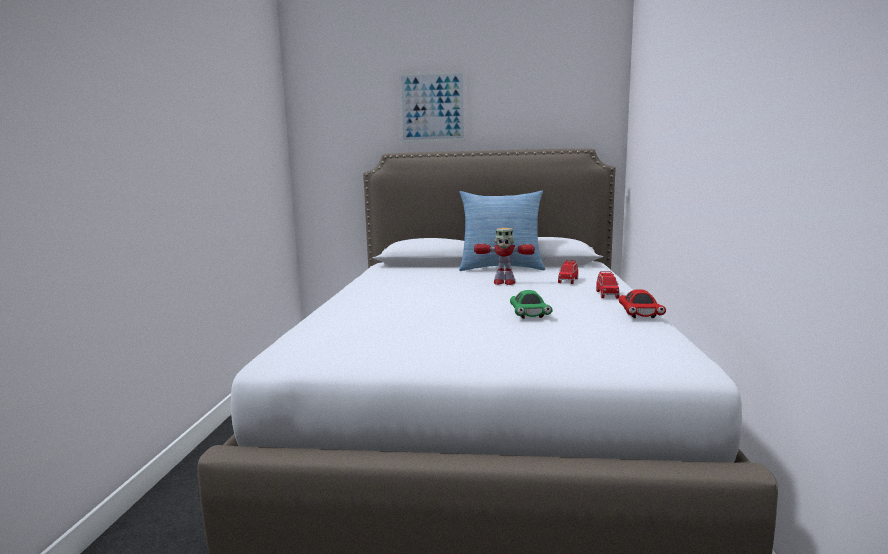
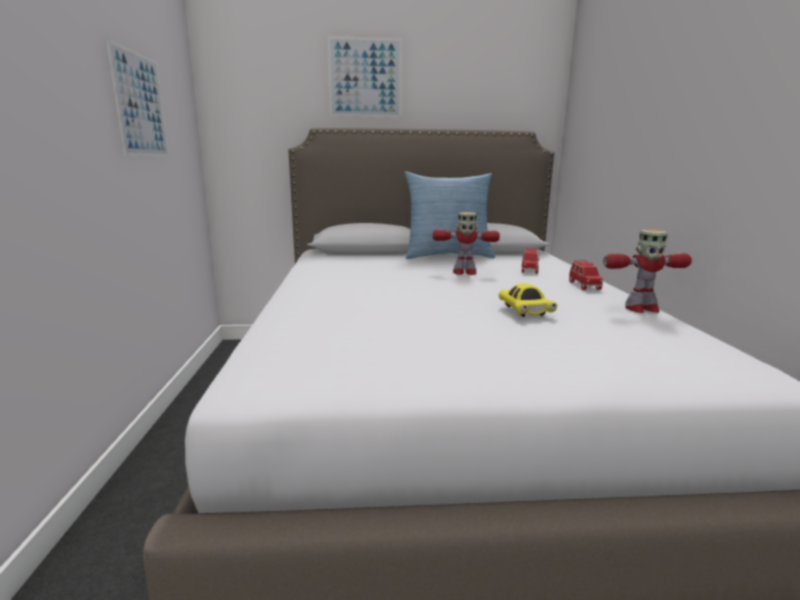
camera: 10 degrees left, 5 degrees up
green toy car [510,290,553,319] -> yellow toy car [499,283,557,317]
red toy car [619,289,666,318] -> toy robot [603,229,692,313]
none -> picture [106,38,169,157]

